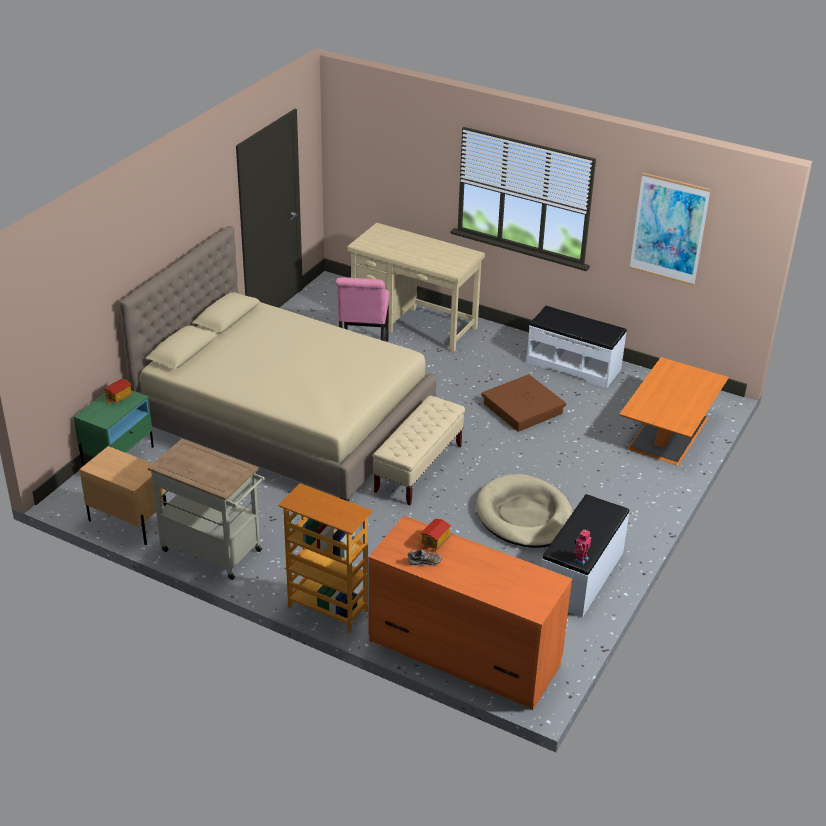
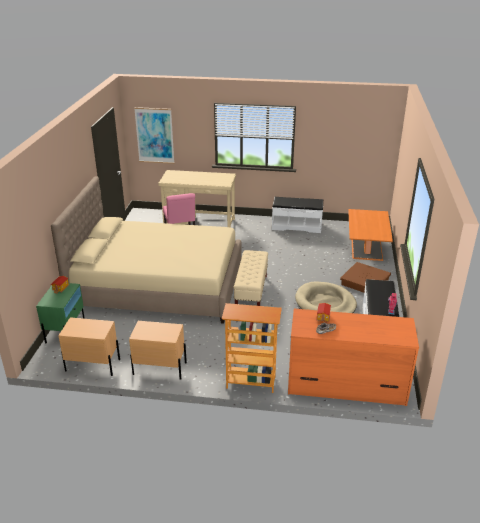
camera: 20 degrees left, 5 degrees down
beige cart [148,439,265,580] -> beige nightstand [129,321,187,380]
brown storage box [482,374,566,432] -> brown storage box moved to [340,262,391,293]
picture [629,173,711,286] -> picture moved to [134,107,174,164]

